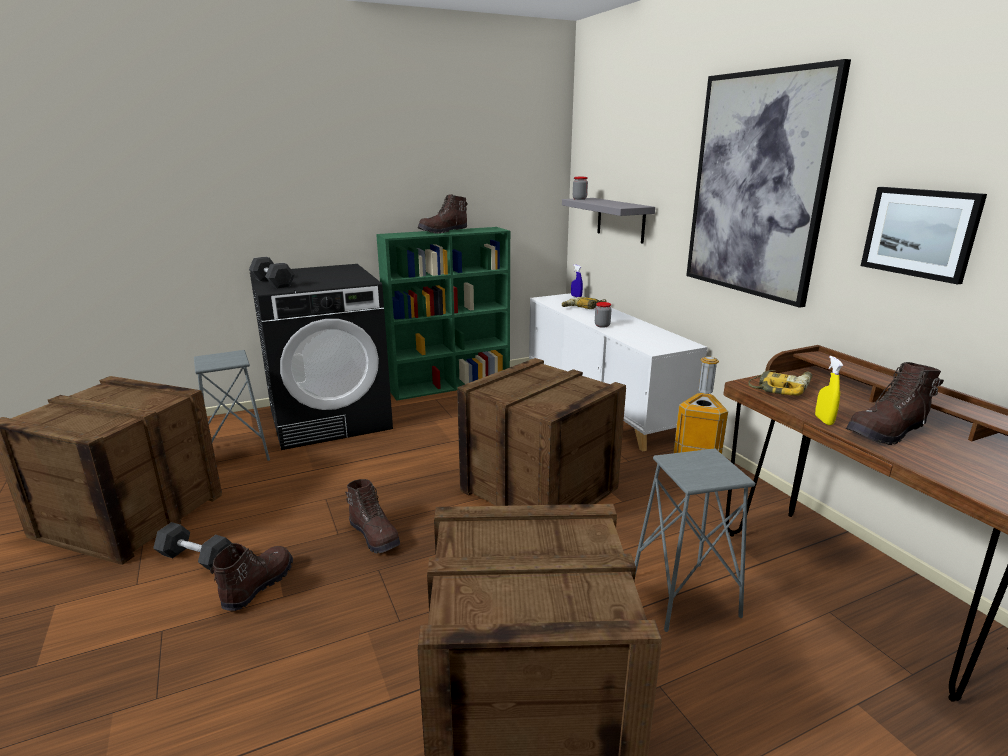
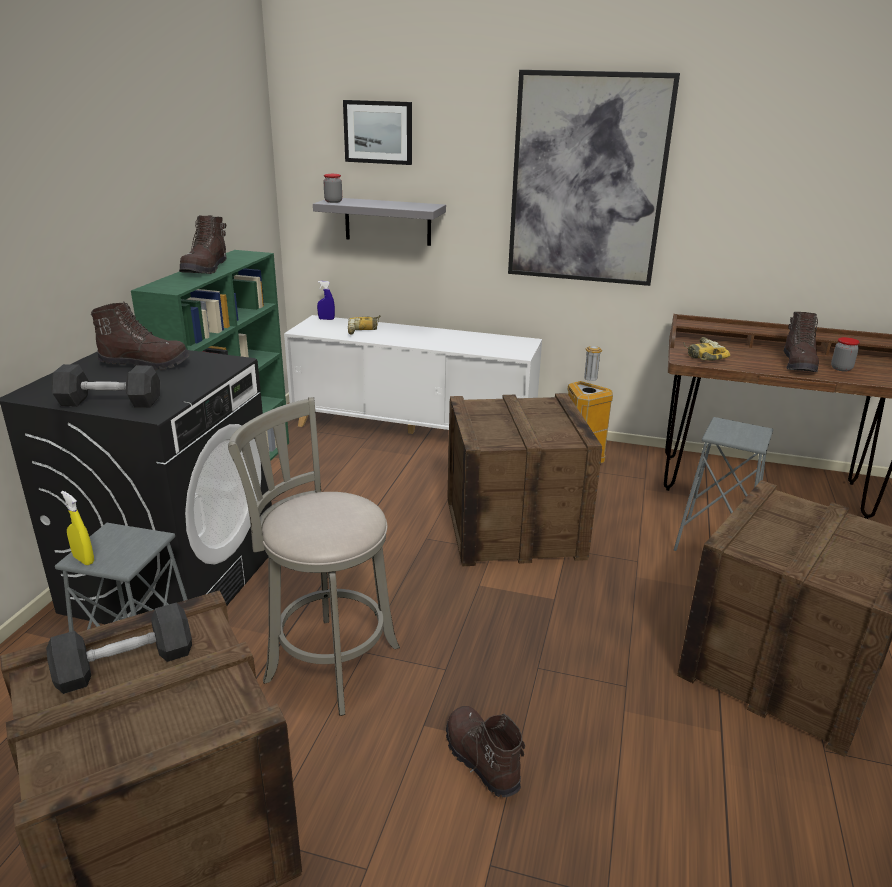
camera: 50 degrees left, 5 degrees up
grey dumbbell [153,522,232,570] -> grey dumbbell moved to [46,603,192,694]
brown boot [345,479,400,553] -> brown boot moved to [91,301,189,370]
jar [595,302,612,328] -> jar moved to [831,337,860,372]
yellow spray bottle [815,356,843,425] -> yellow spray bottle moved to [61,491,94,565]
picture [861,187,987,285] -> picture moved to [343,100,412,165]
none -> grey stool [228,397,400,716]

